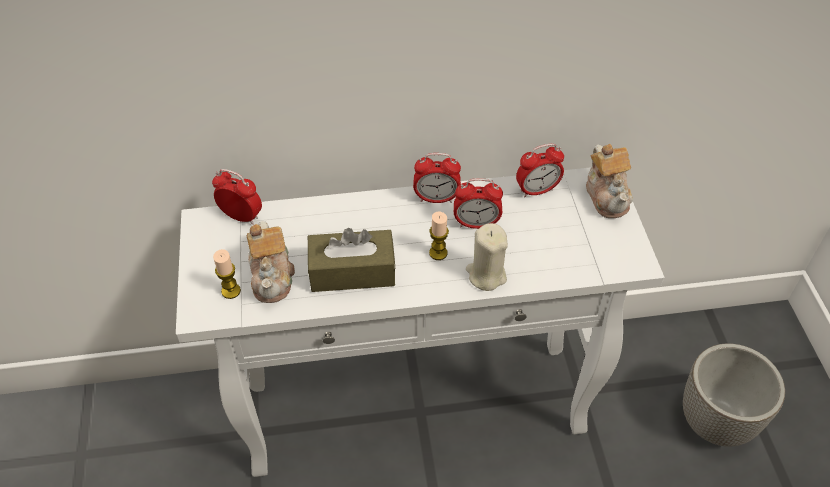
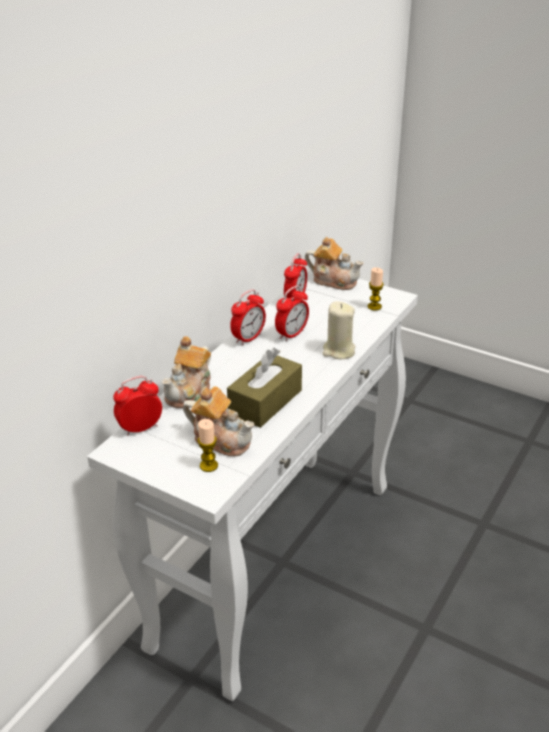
camera: 50 degrees left, 15 degrees down
candle [429,212,449,260] -> candle moved to [368,267,384,310]
planter [683,343,785,447] -> none
none -> teapot [162,336,211,408]

